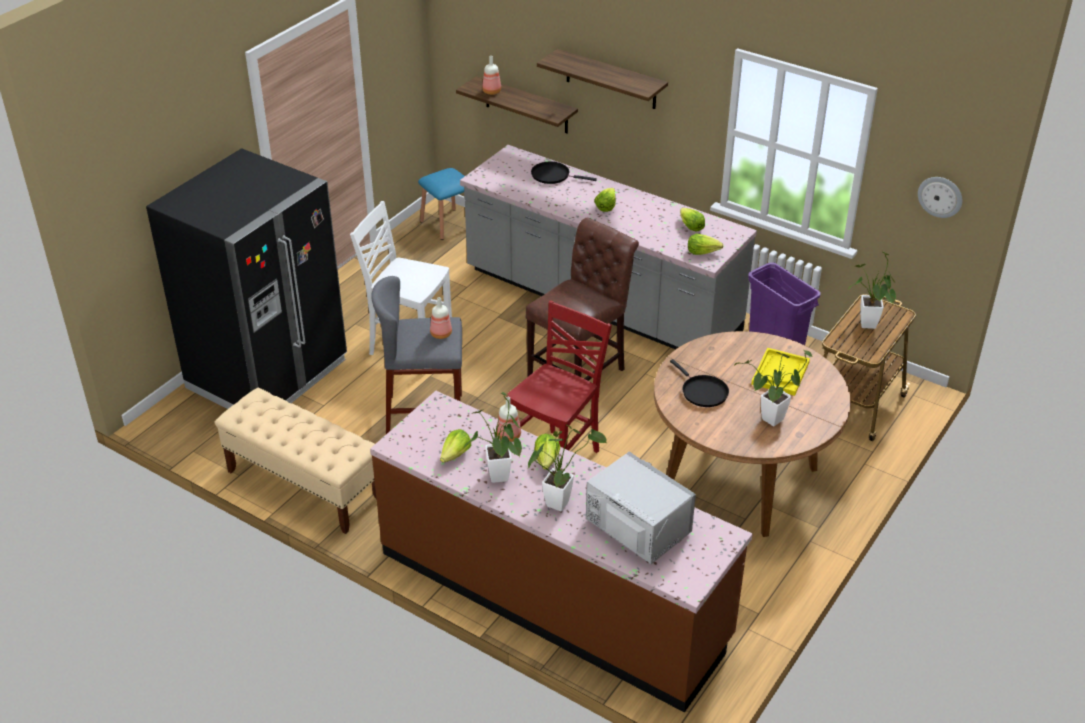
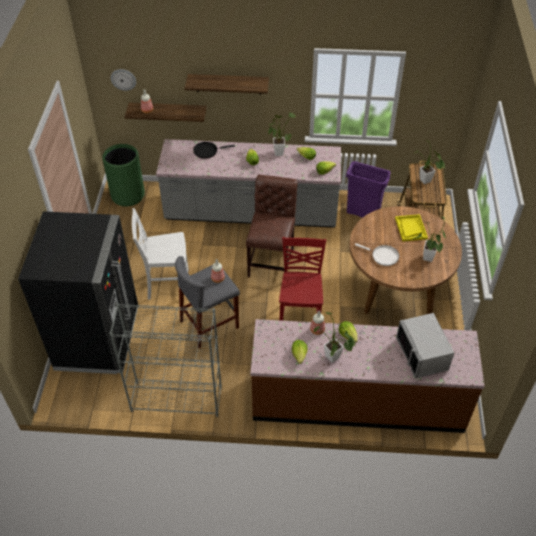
camera: 30 degrees left, 10 degrees up
beige bench [215,388,376,534] -> grey bookcase [109,303,222,417]
blue stool [418,168,465,240] -> green trash can [102,144,145,207]
potted plant [528,425,607,511] -> potted plant moved to [268,113,295,156]
grey microwave [586,451,696,564] -> grey microwave turned 120 degrees counterclockwise [396,313,454,378]
black frying pan [670,359,729,407] -> white frying pan [355,243,399,266]
wall clock [918,177,962,218] -> wall clock moved to [111,69,136,91]

